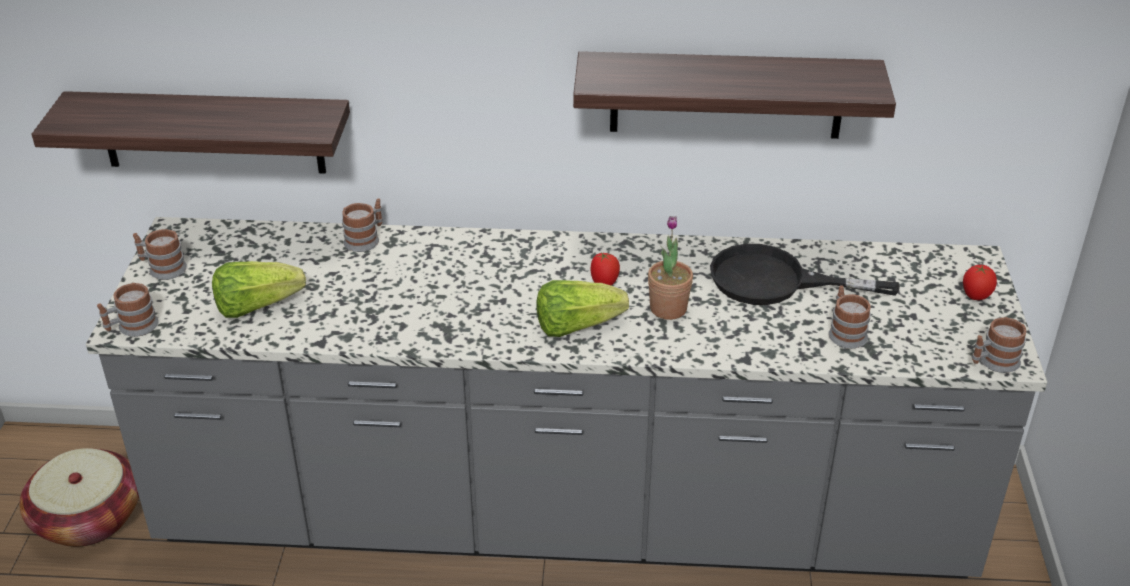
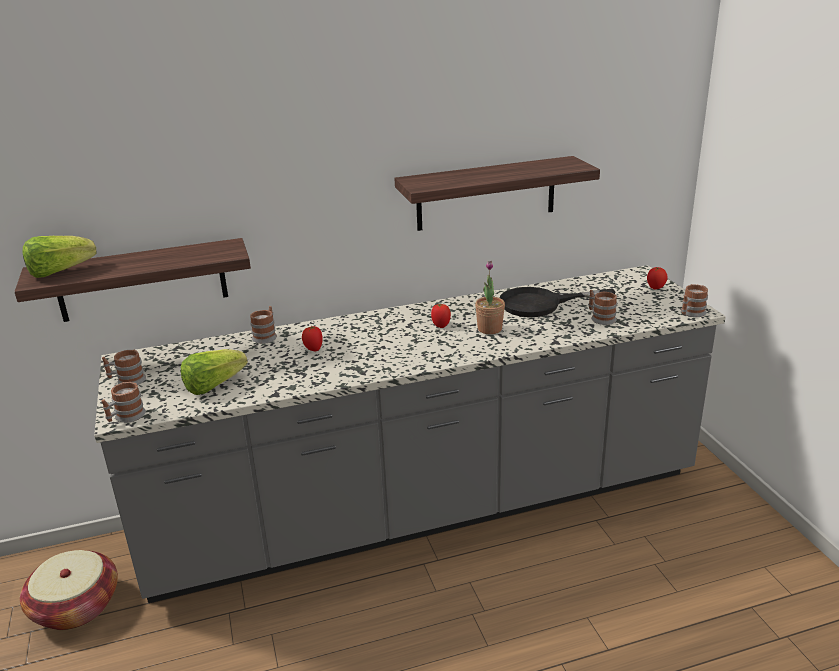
camera: 20 degrees left, 10 degrees down
lettuce [536,280,629,337] -> lettuce moved to [23,236,97,278]
none -> tomato [302,325,323,351]

